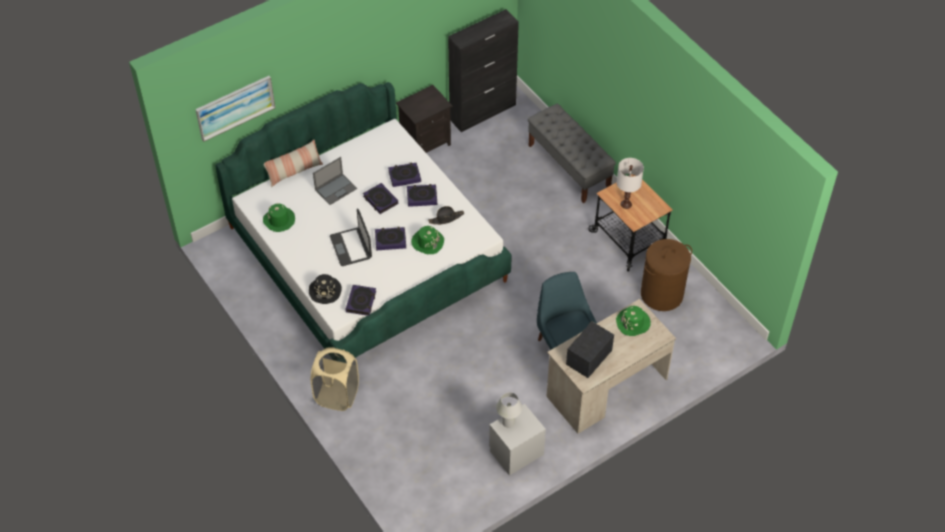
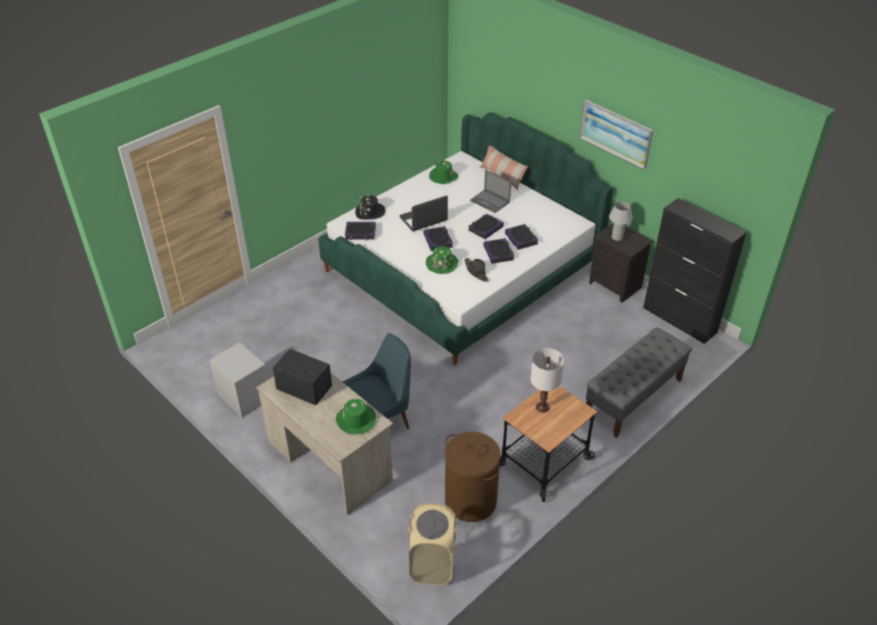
camera: 80 degrees right, 10 degrees down
picture [195,76,275,142] -> picture moved to [579,100,653,170]
beige laundry basket [311,347,359,411] -> beige laundry basket moved to [408,503,456,585]
white table lamp [496,392,522,428] -> white table lamp moved to [609,202,633,241]

